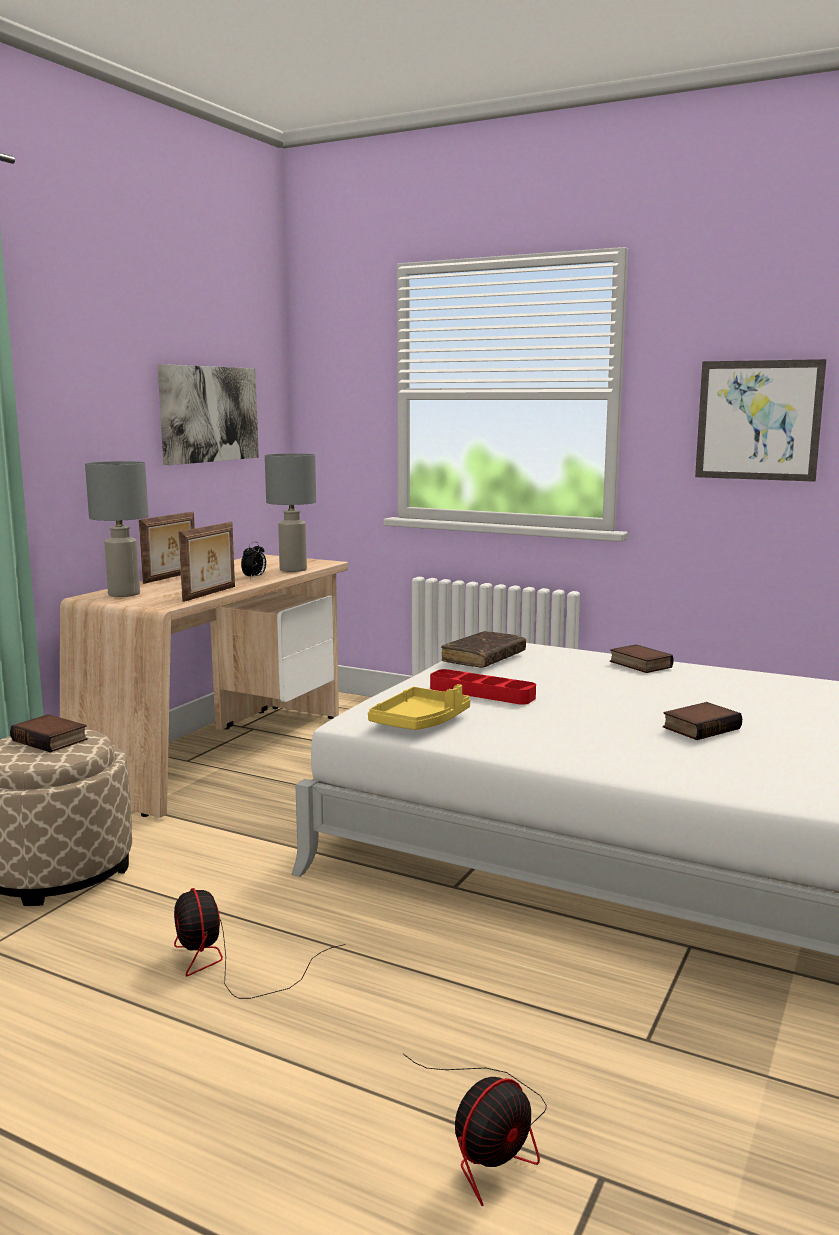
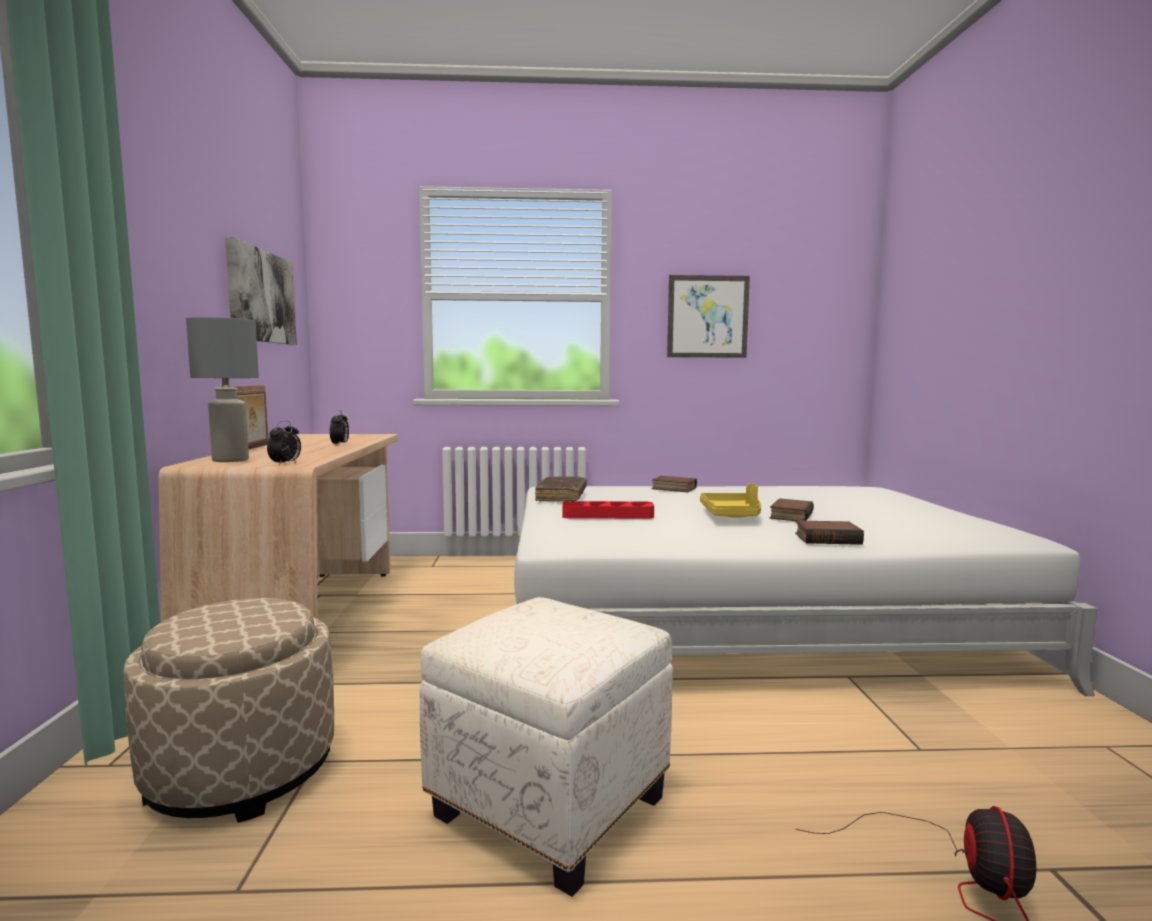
camera: 30 degrees left, 5 degrees down
book [10,714,87,753] -> book moved to [795,520,864,545]
fan [174,888,345,999] -> white ottoman [420,597,673,897]
picture frame [179,522,235,602] -> none
grey table lamp [265,453,316,572] -> none
yellow tray [368,684,471,730] -> yellow tray moved to [700,484,761,518]
none -> alarm clock [267,420,301,465]

